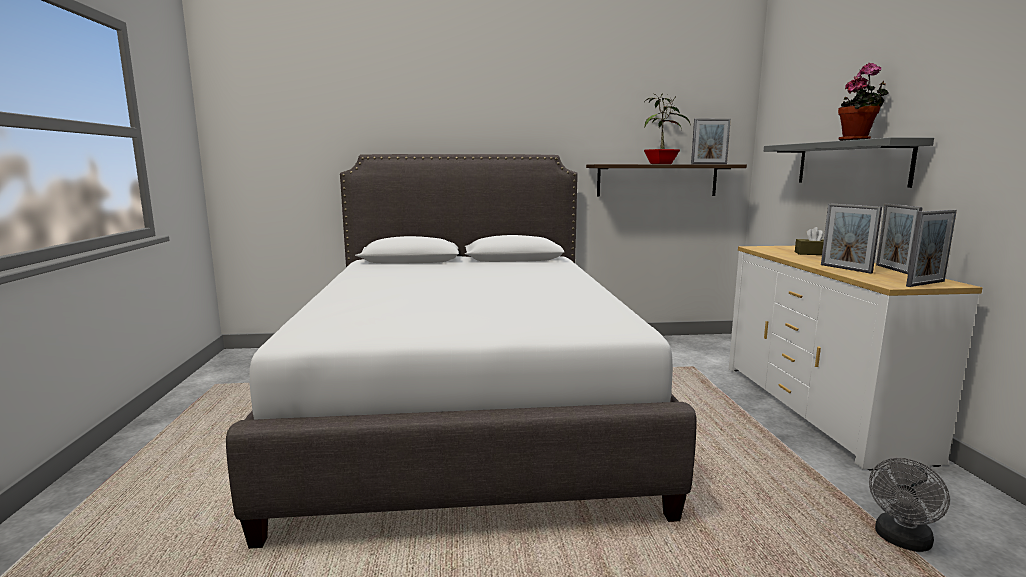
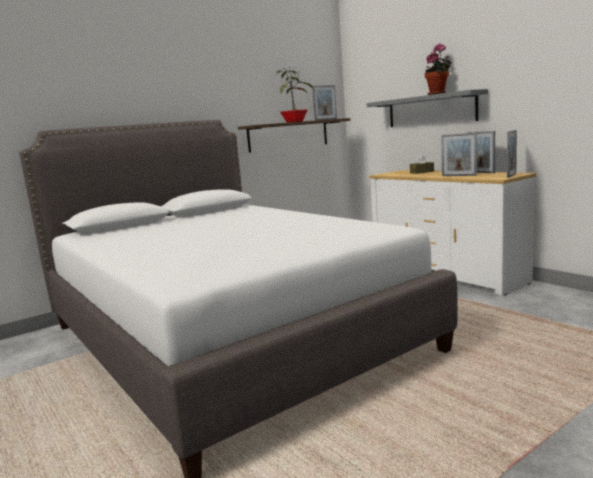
camera: 30 degrees left, 0 degrees up
grey fan [869,458,950,552] -> none

